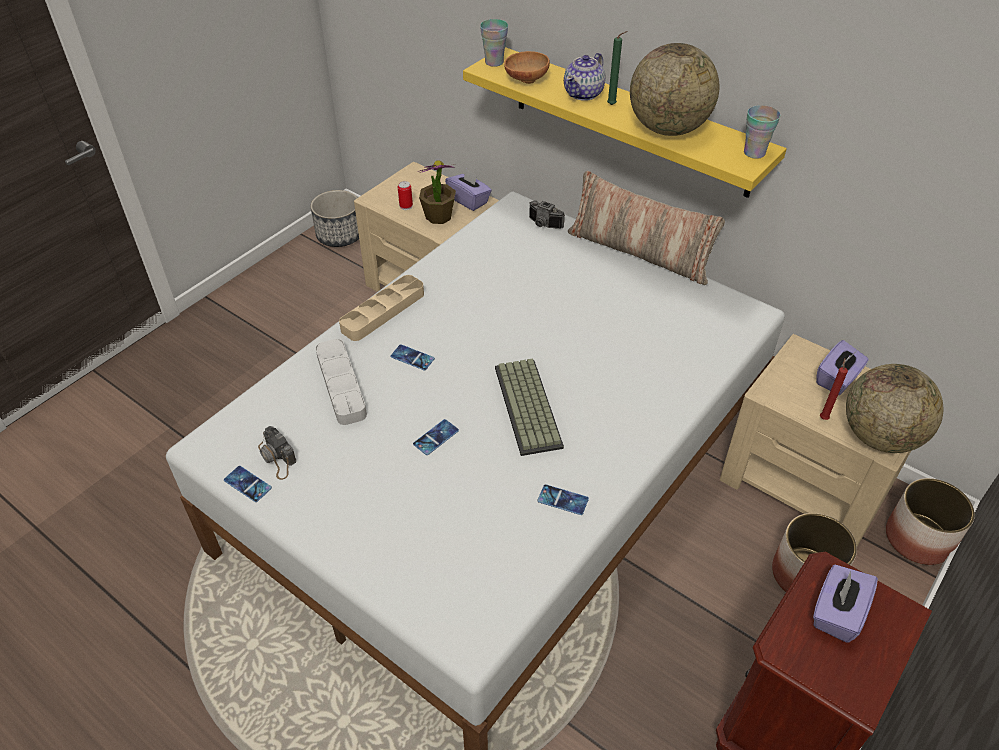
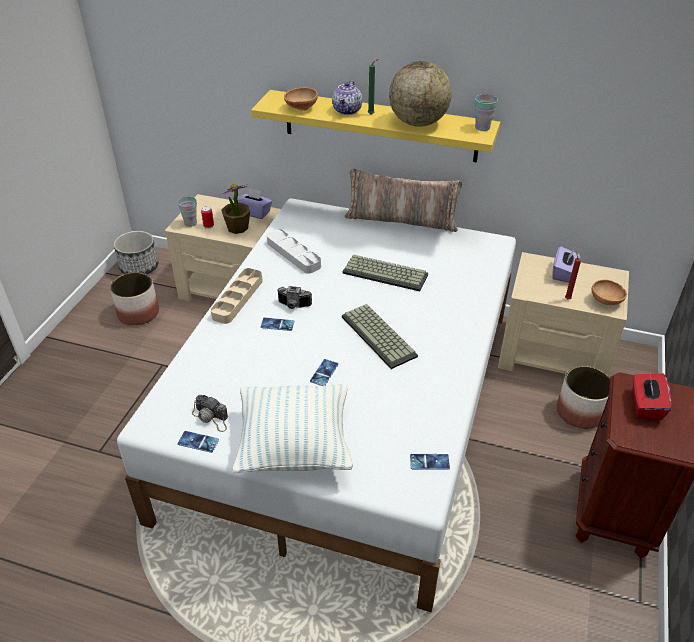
camera: 20 degrees left, 5 degrees down
grey tray [316,339,367,425] -> grey tray moved to [267,229,321,274]
cup [480,19,508,67] -> cup moved to [178,197,197,227]
camera [529,200,565,229] -> camera moved to [277,286,312,309]
phone [537,484,589,515] -> phone moved to [410,454,450,470]
purple tissue box [813,565,878,642] -> red tissue box [633,372,671,421]
globe [846,364,943,453] -> brown bowl [591,280,627,305]
planter [886,478,975,565] -> planter moved to [110,272,159,326]
none -> pillow [232,384,353,473]
none -> keyboard [342,254,428,291]

